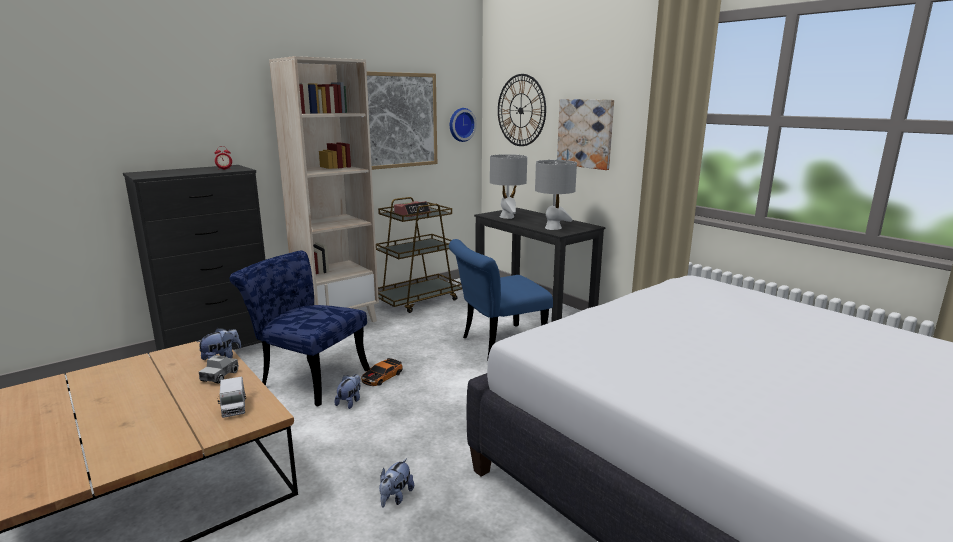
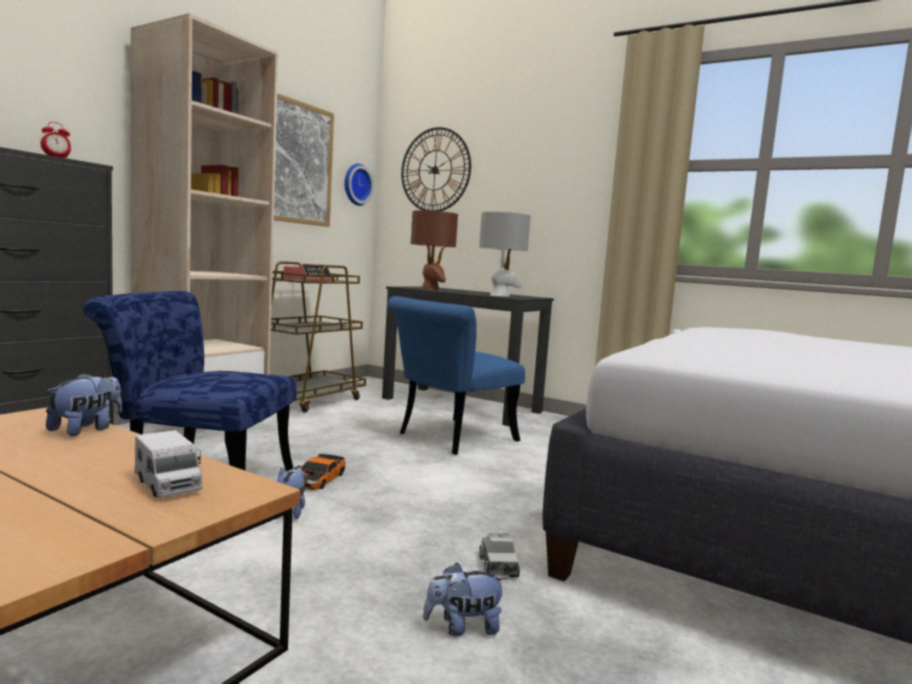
camera: 20 degrees left, 10 degrees down
toy truck [199,355,239,384] -> toy truck moved to [479,533,520,577]
plush toy [379,458,414,508] -> plush toy turned 75 degrees clockwise [423,563,507,637]
grey table lamp [490,154,527,219] -> brown table lamp [411,210,458,290]
picture [557,99,614,170] -> none

